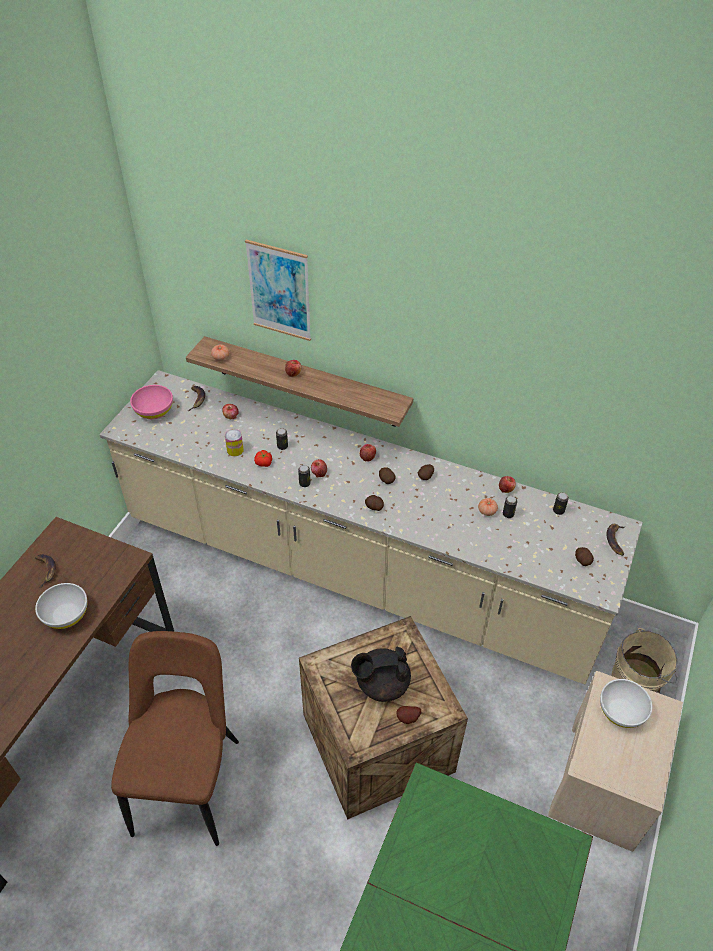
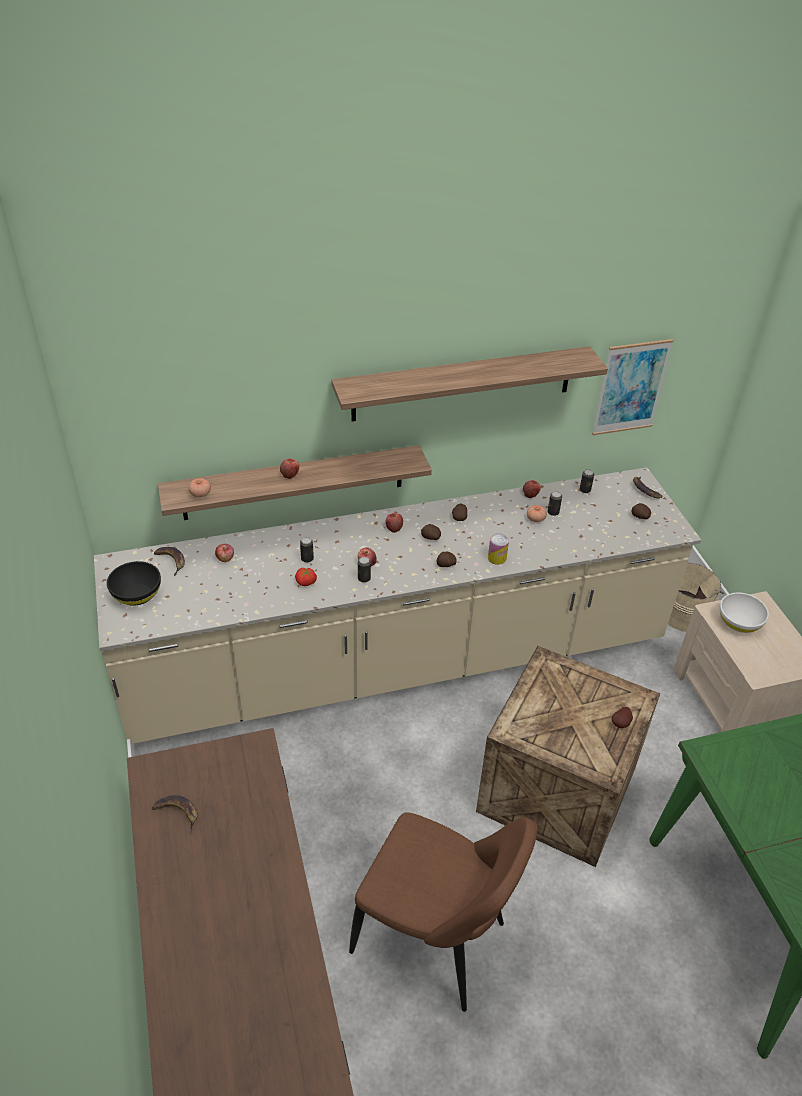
camera: 40 degrees left, 5 degrees down
white bowl [35,583,87,629] -> none
brown chair [111,631,239,846] -> brown chair turned 150 degrees clockwise [349,812,538,1012]
pink bowl [130,385,173,419] -> black bowl [107,561,161,606]
can [225,429,244,456] -> can moved to [488,533,509,565]
picture [245,240,311,341] -> picture moved to [592,339,674,435]
black teapot [351,647,411,702] -> none
none -> shelf [332,346,608,421]

